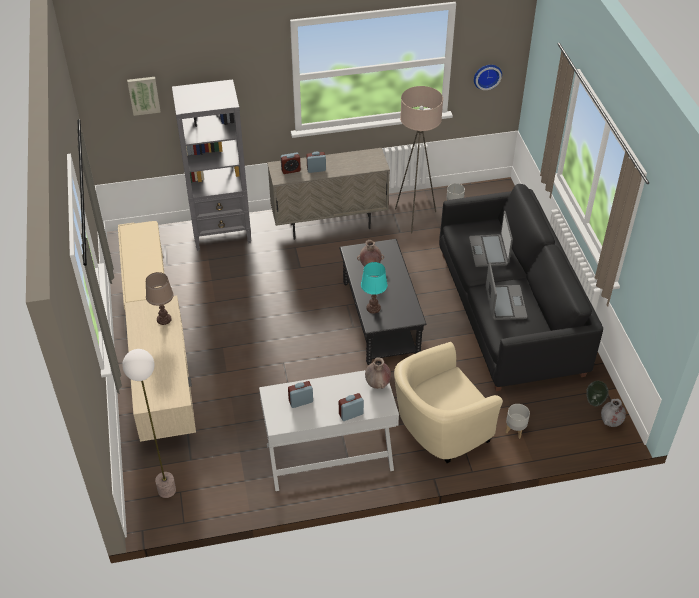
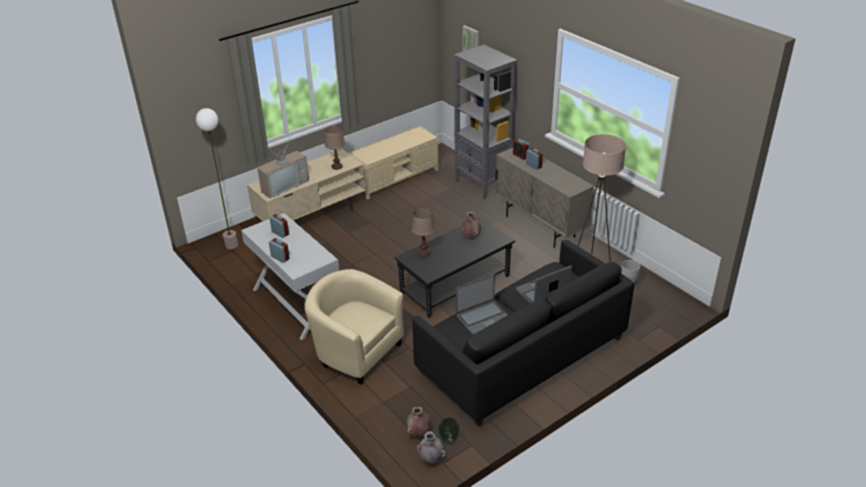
camera: 65 degrees right, 10 degrees down
turquoise table lamp [361,262,388,313] -> brown table lamp [412,208,435,257]
brown vase [365,357,391,389] -> brown vase moved to [407,407,431,437]
wall clock [474,65,502,90] -> none
grey planter [505,404,530,439] -> none
none -> television [257,137,309,198]

